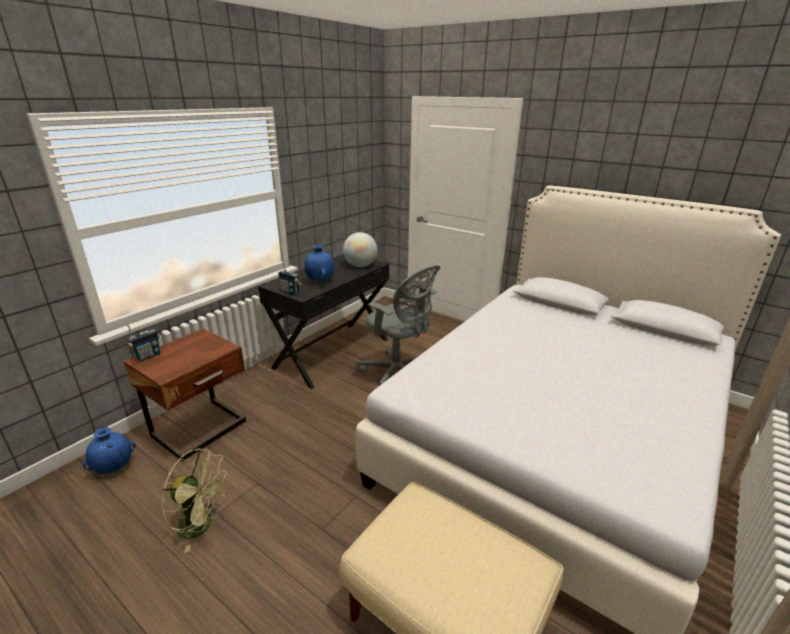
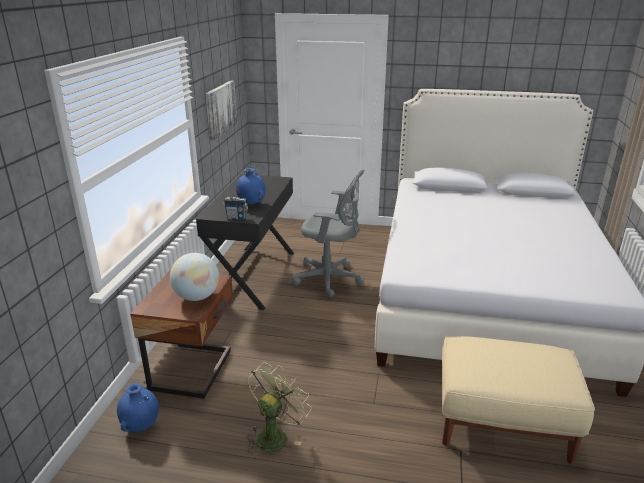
camera: 25 degrees left, 0 degrees up
radio [126,325,160,361] -> none
green fan [162,448,230,553] -> green fan turned 45 degrees counterclockwise [246,362,312,454]
globe [343,232,377,267] -> globe moved to [170,253,219,301]
none -> picture [206,81,237,140]

